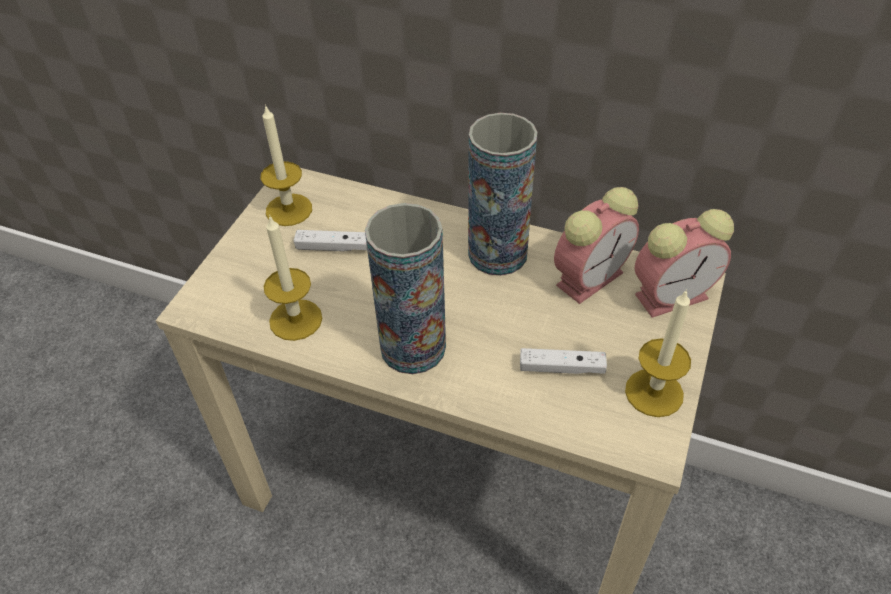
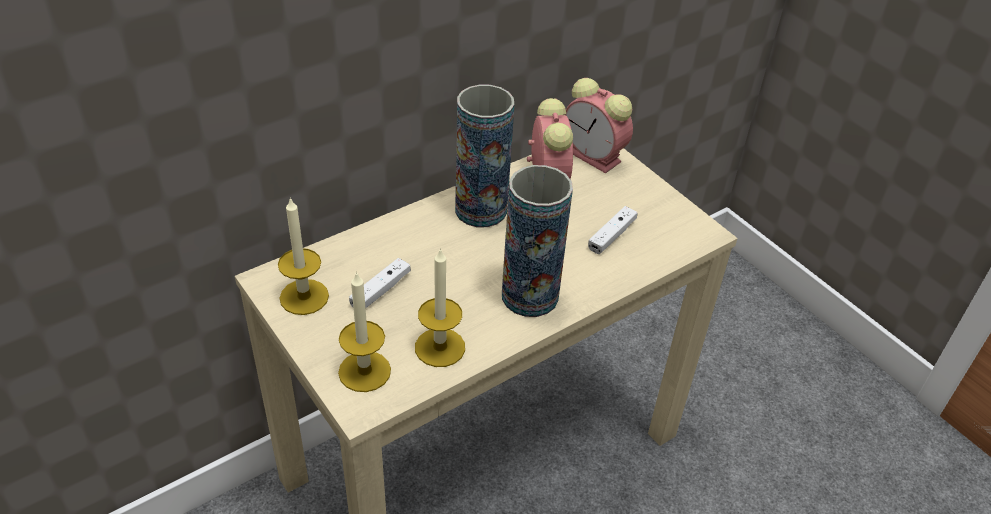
camera: 60 degrees left, 5 degrees down
candle [625,289,691,417] -> candle moved to [338,271,391,392]
alarm clock [634,209,734,318] -> alarm clock turned 120 degrees clockwise [564,78,633,173]

